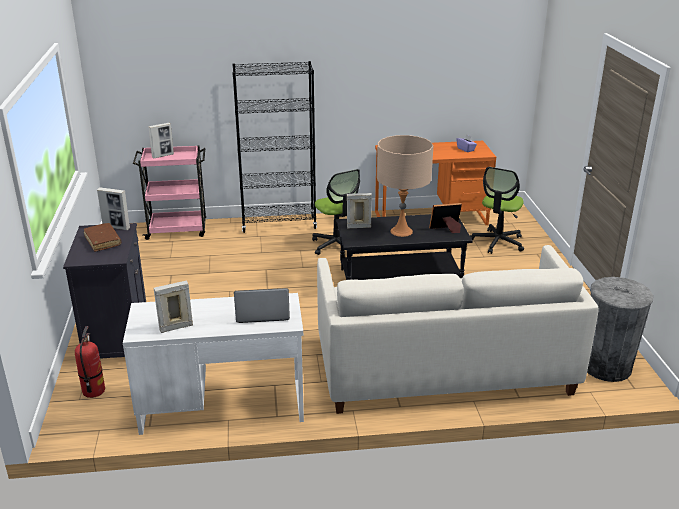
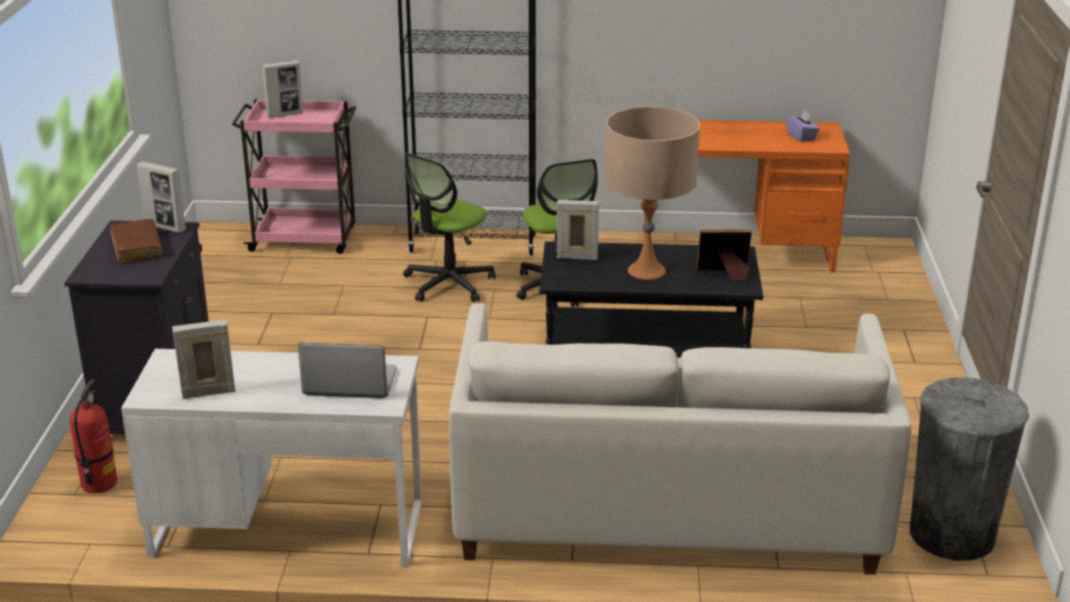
camera: 10 degrees right, 0 degrees up
office chair [470,167,524,254] -> office chair moved to [403,153,495,302]

